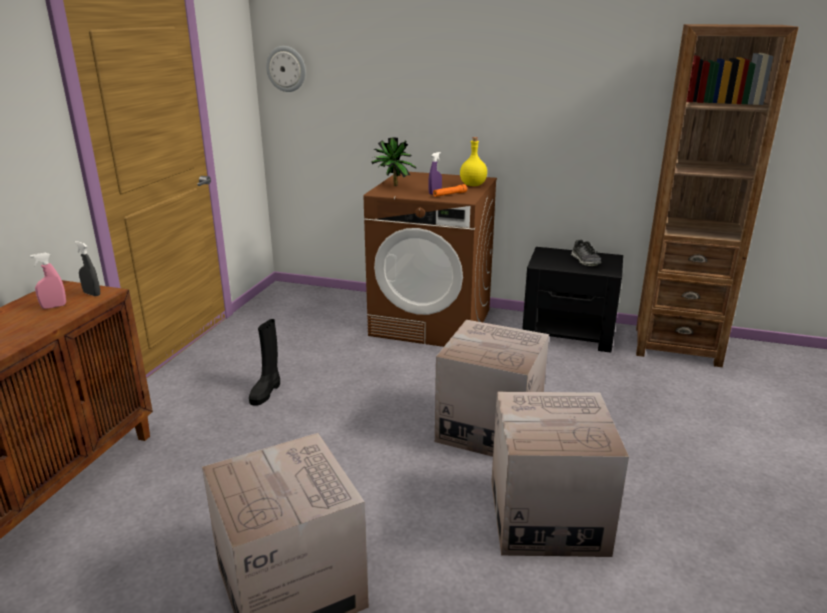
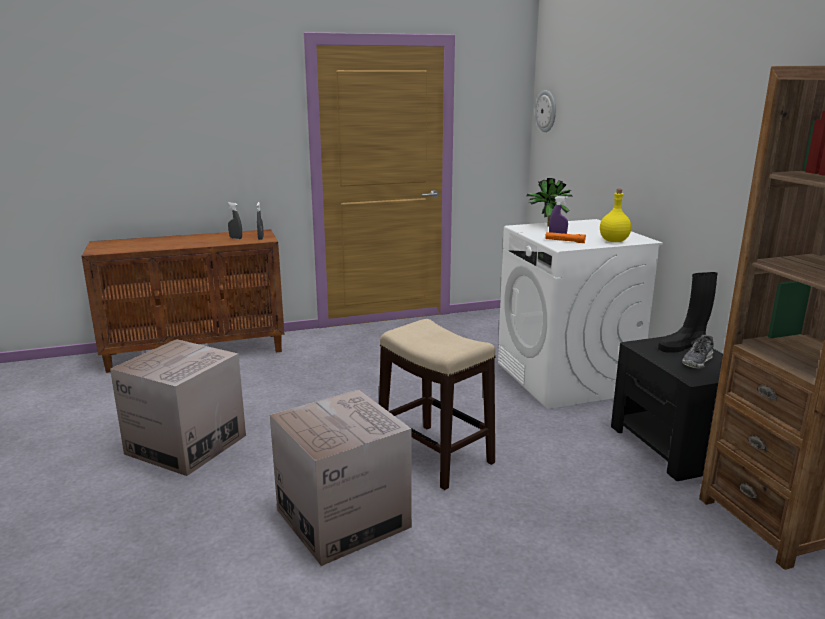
camera: 55 degrees right, 5 degrees down
pink spray bottle [30,253,66,309] -> grey spray bottle [228,202,242,239]
black boot [249,319,280,406] -> black boot moved to [658,272,718,353]
brown washing machine [364,172,497,347] -> white washing machine [498,219,663,409]
cardboard box [435,320,549,457] -> stool [379,319,496,490]

